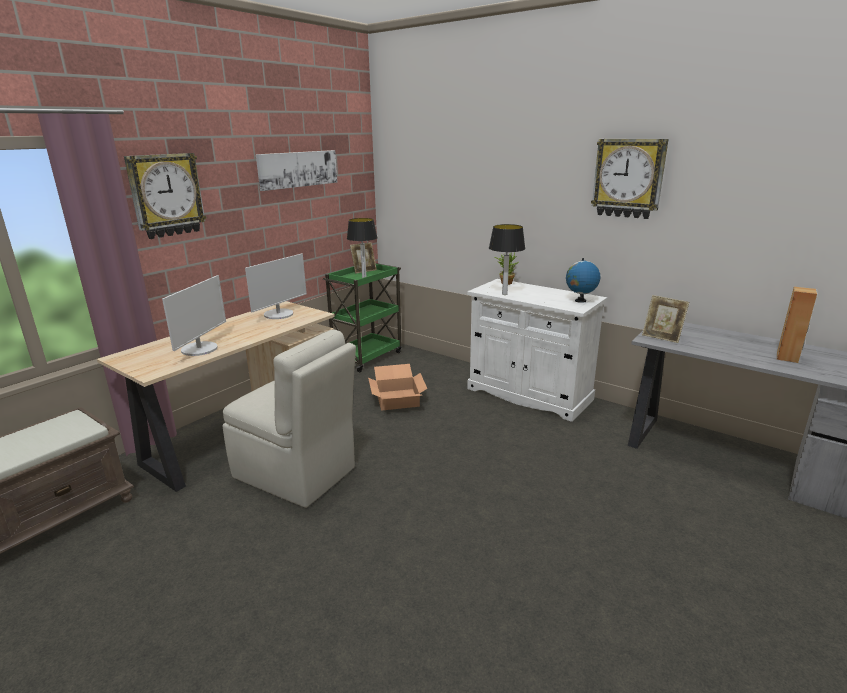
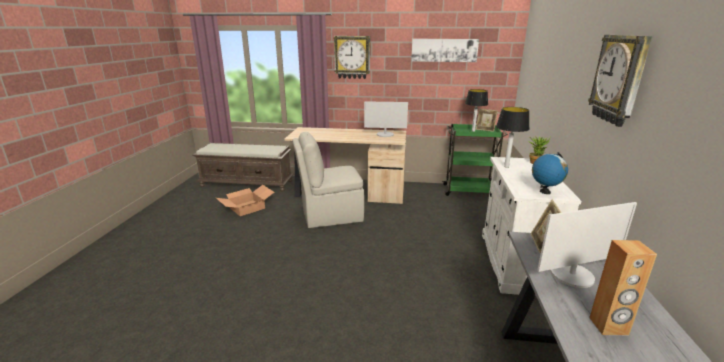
camera: 60 degrees right, 0 degrees up
monitor [162,275,226,356] -> monitor moved to [537,202,637,288]
beige chair [222,329,356,508] -> beige chair turned 75 degrees clockwise [292,132,364,228]
cardboard box [368,364,427,411] -> cardboard box moved to [216,185,274,216]

